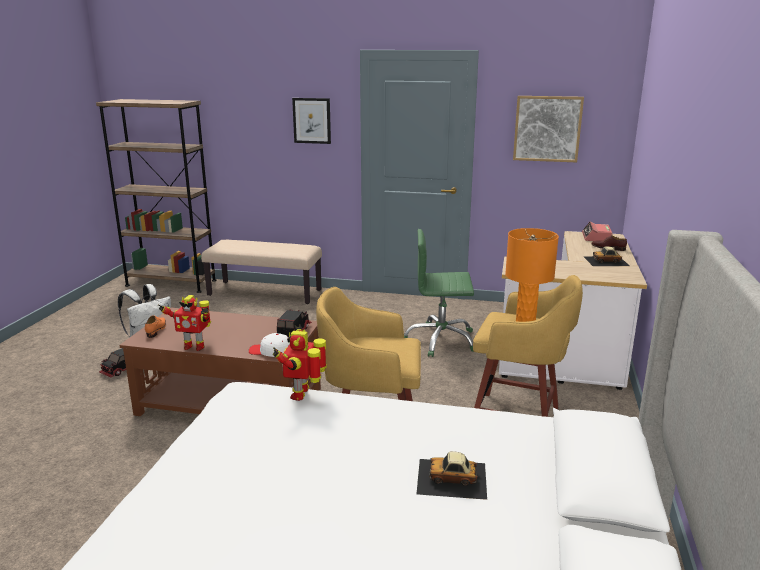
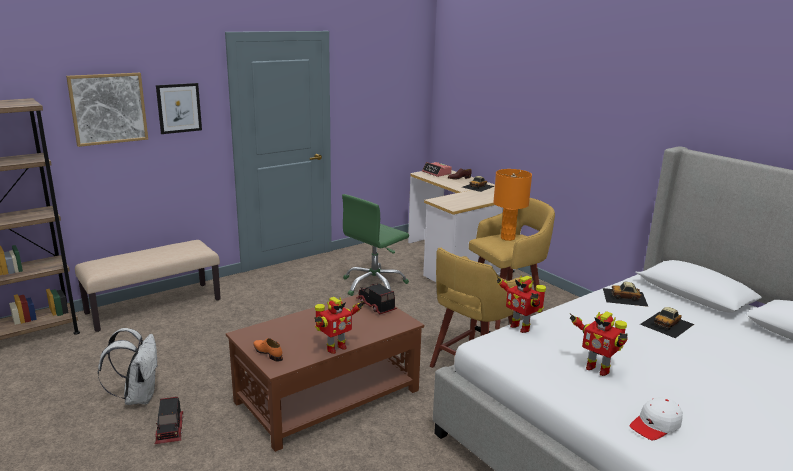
camera: 50 degrees left, 0 degrees up
white cap [249,333,290,357] -> white cap moved to [630,397,683,440]
picture [513,96,584,162] -> picture moved to [66,73,148,147]
none -> toy robot [570,311,628,376]
none -> toy car [603,282,648,307]

